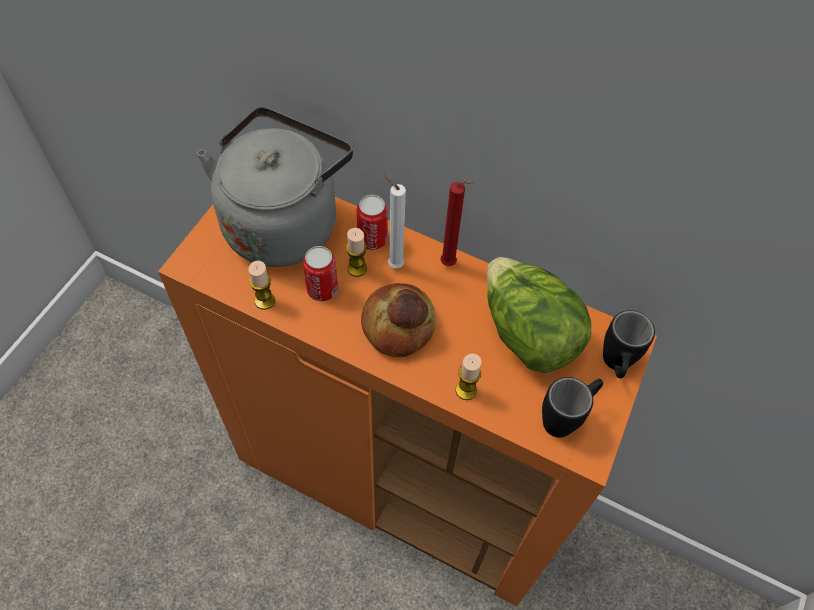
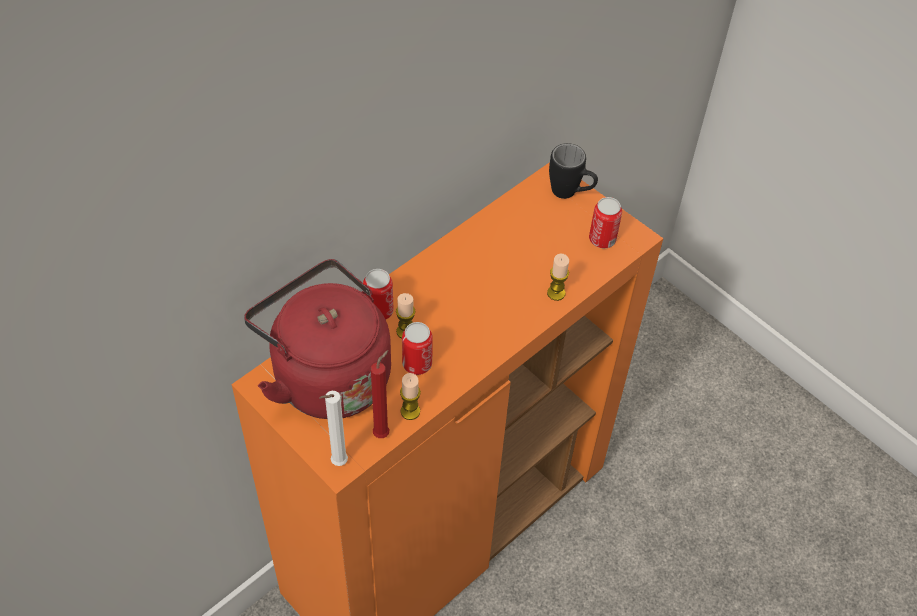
camera: 70 degrees left, 5 degrees down
grey kettle [197,107,353,267] -> red kettle [244,259,391,419]
bread [361,283,436,357] -> none
white candle [384,174,406,269] -> white candle moved to [319,391,348,466]
red candle [440,180,474,266] -> red candle moved to [371,350,389,438]
lettuce [487,257,591,373] -> none
black mug [542,377,603,438] -> can [589,197,622,248]

